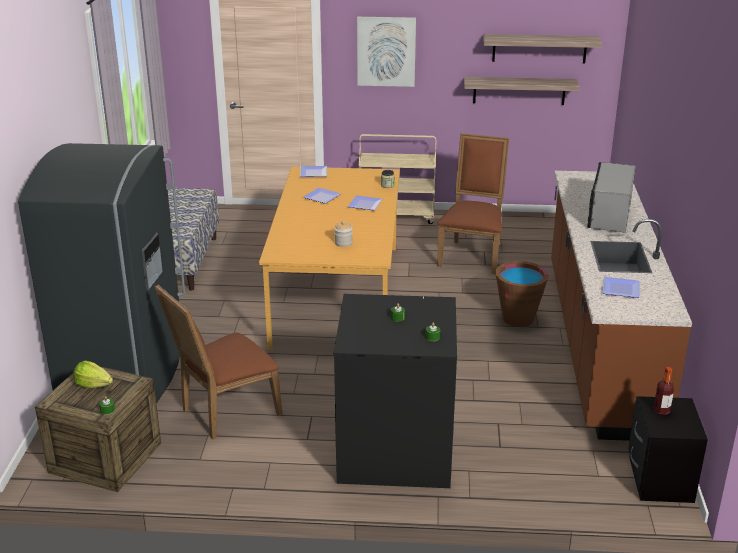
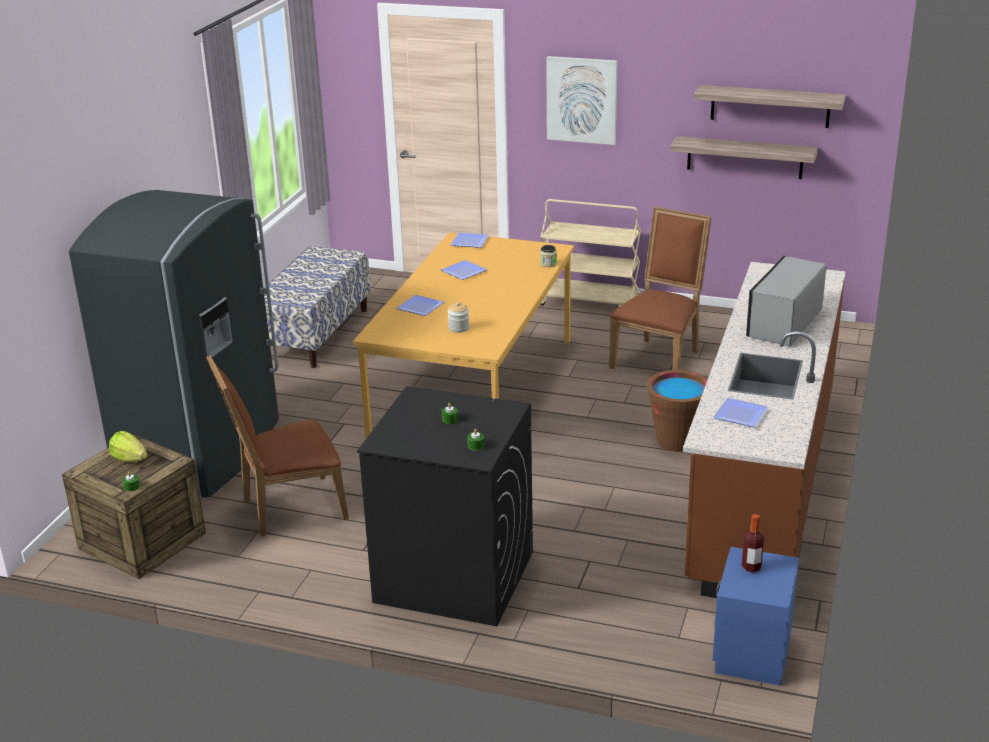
camera: 15 degrees right, 0 degrees up
plate [347,195,383,211] -> plate moved to [396,295,444,316]
black nightstand [628,396,708,503] -> blue nightstand [713,547,799,686]

